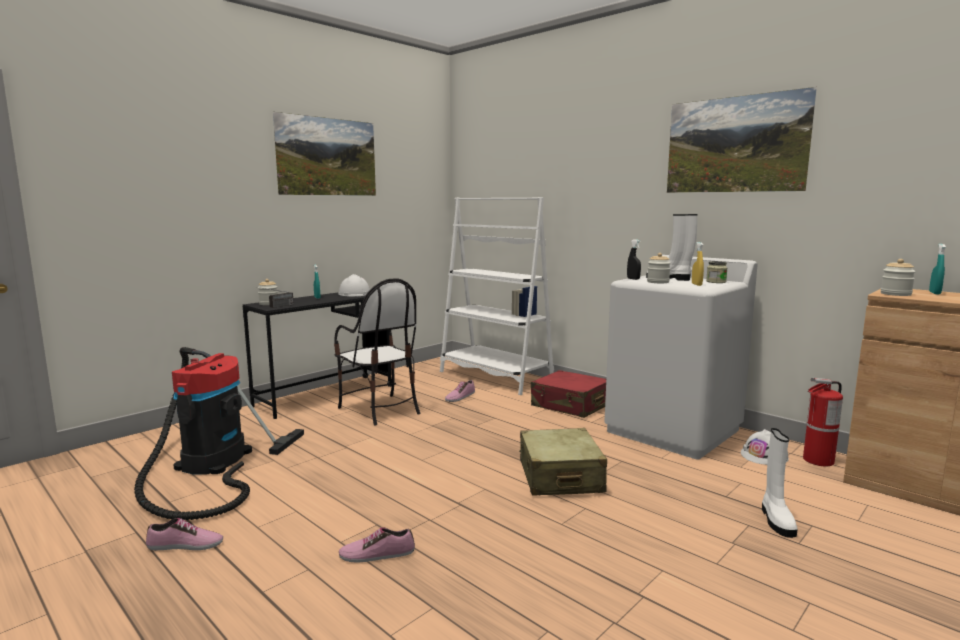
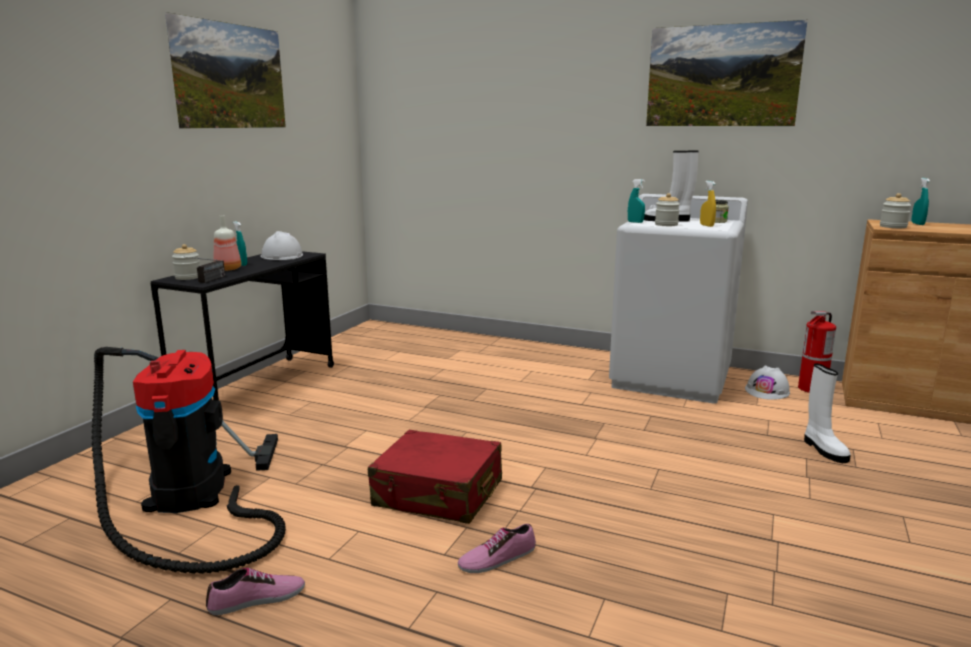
camera: 20 degrees left, 5 degrees up
chair [334,278,420,426] -> none
white bookcase [440,197,554,395] -> none
shoe [445,380,475,402] -> none
beige suitcase [519,428,607,496] -> none
red suitcase [531,370,606,418] -> red suitcase moved to [368,430,502,524]
black spray bottle [627,239,641,280] -> turquoise spray bottle [628,179,645,223]
none -> bottle [213,215,241,271]

